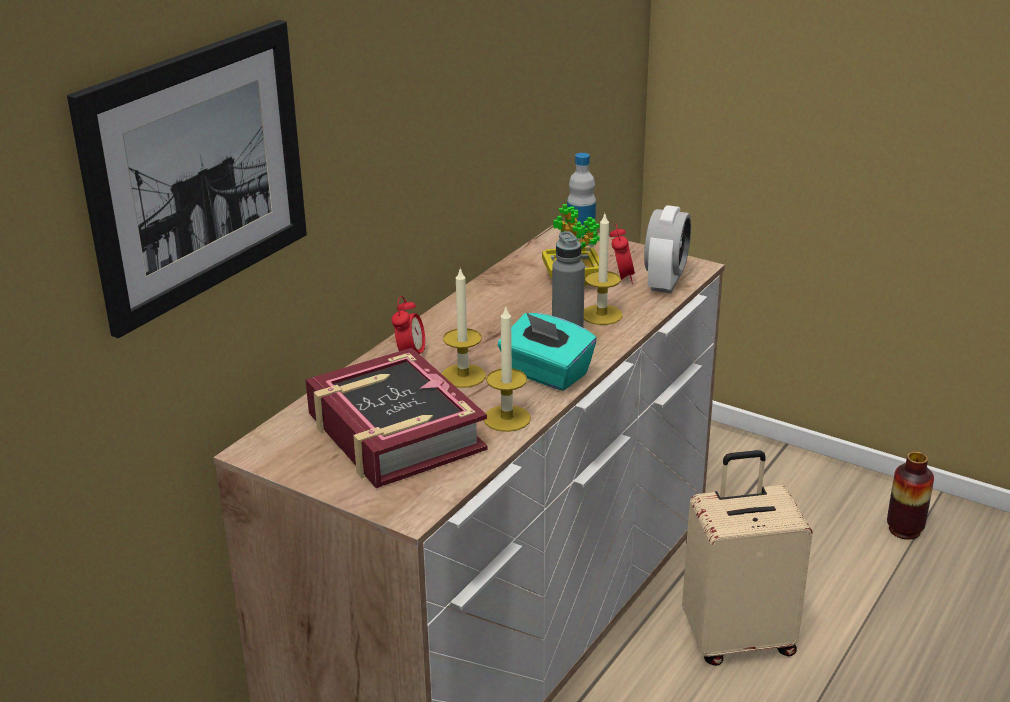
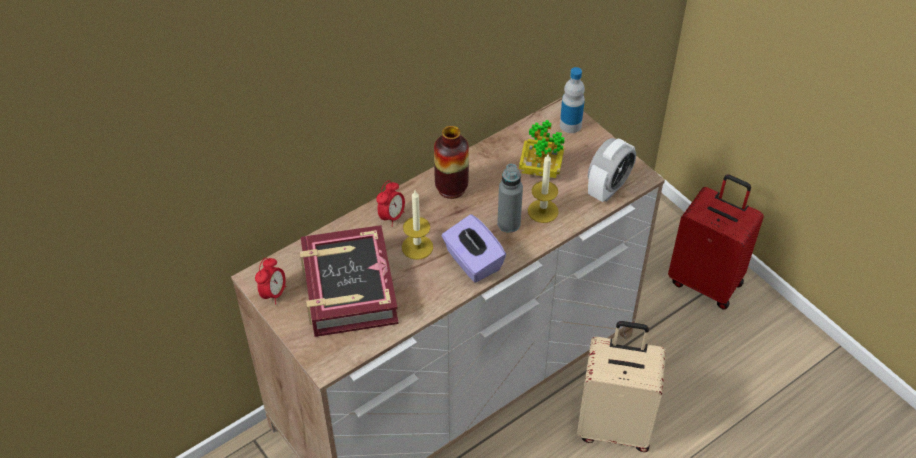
camera: 20 degrees right, 20 degrees up
picture [67,20,307,338] -> none
candle [484,305,531,432] -> none
turquoise tissue box [498,312,597,391] -> purple tissue box [442,214,506,283]
alarm clock [610,223,635,284] -> alarm clock moved to [255,258,286,305]
vase [887,452,934,540] -> vase moved to [434,126,469,199]
none -> red suitcase [668,174,764,310]

